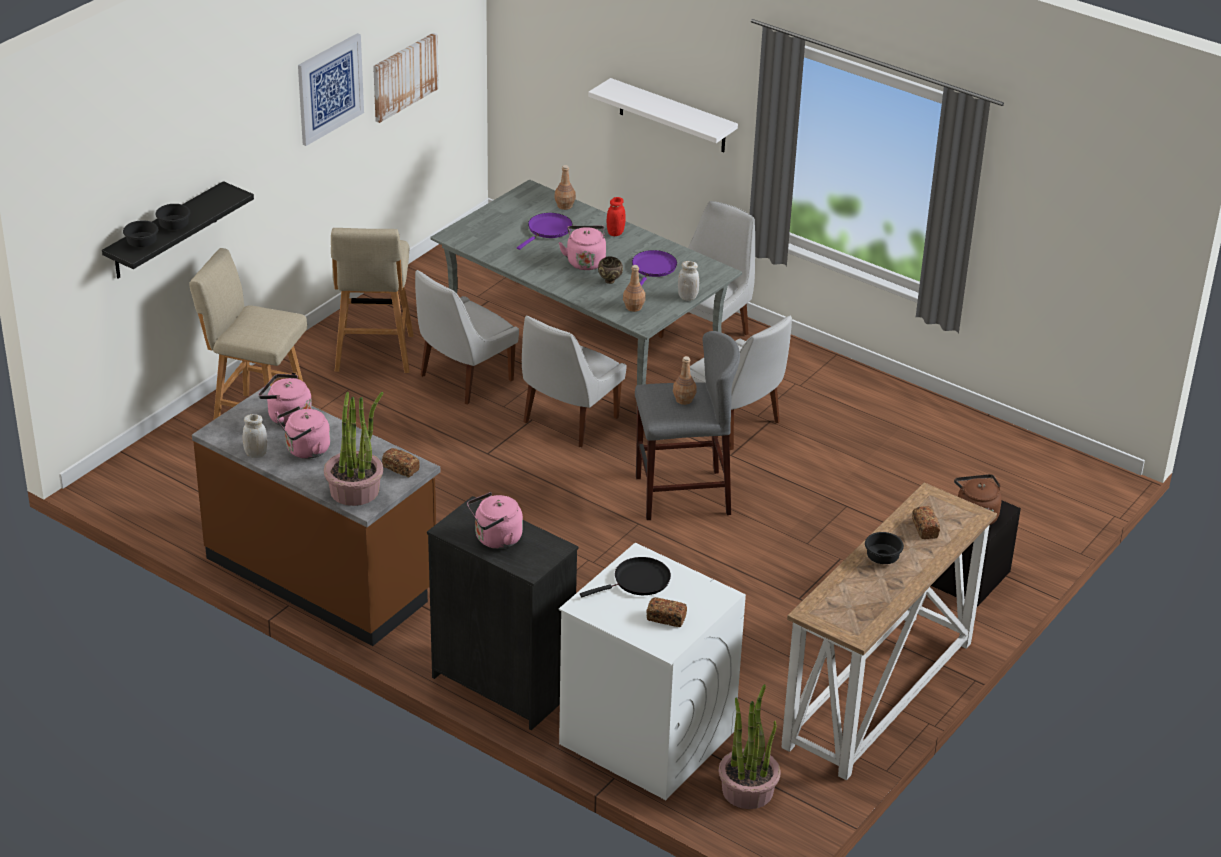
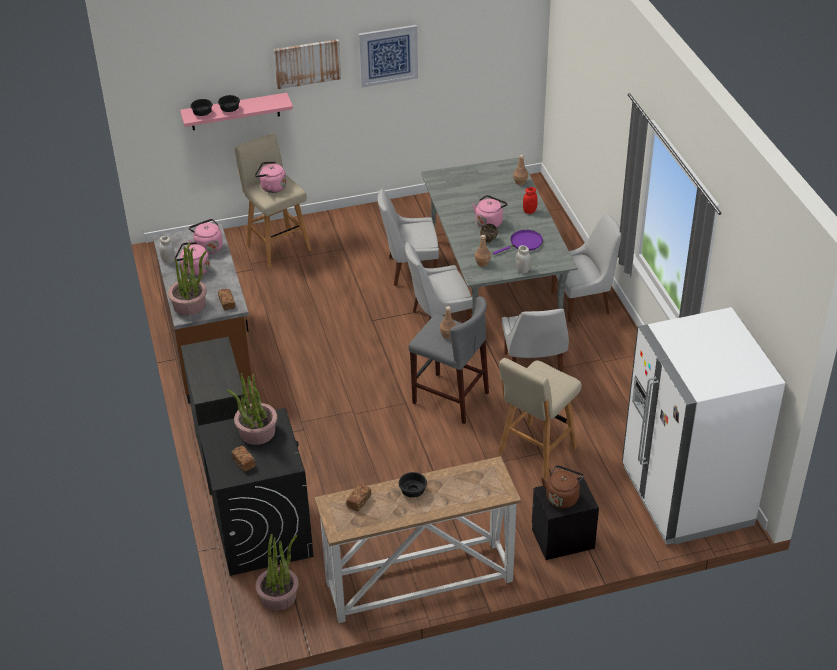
camera: 40 degrees right, 5 degrees up
black shelf [102,181,254,279] -> pink shelf [180,93,293,130]
beige stool [331,228,414,373] -> beige stool moved to [498,358,582,479]
picture [373,33,439,123] -> picture moved to [274,39,341,89]
pink kettle [467,492,523,549] -> pink kettle moved to [255,161,286,193]
purple frying pan [517,213,572,250] -> none
white washing machine [559,543,746,800] -> black washing machine [198,408,314,576]
black frying pan [580,557,671,597] -> potted plant [227,373,277,445]
white shelf [588,78,738,152] -> none
bread [912,506,940,539] -> bread moved to [346,485,371,512]
none -> white fridge [622,307,785,545]

